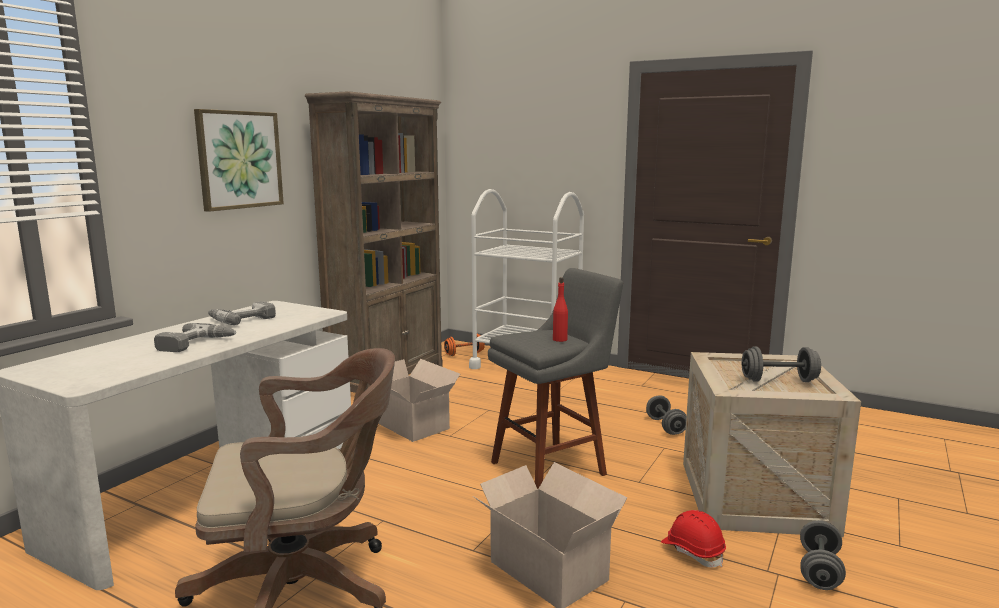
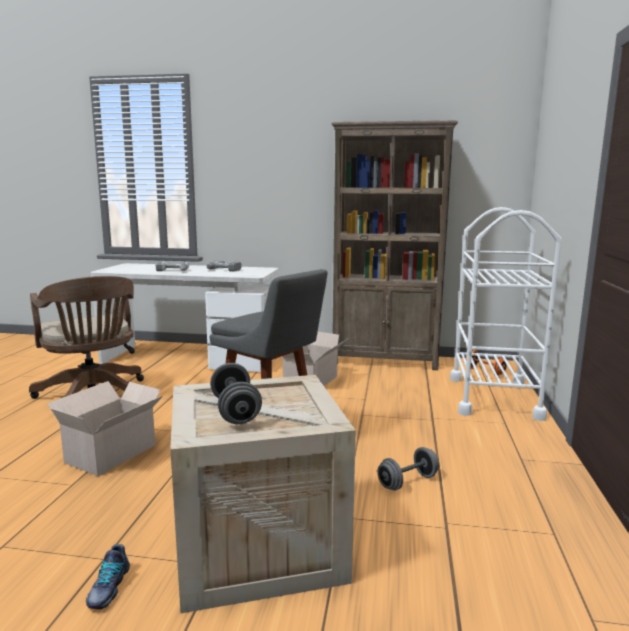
camera: 70 degrees right, 0 degrees up
picture [194,109,284,212] -> none
red bottle [553,277,568,342] -> none
red hard hat [661,510,726,568] -> none
grey dumbbell [800,520,846,590] -> shoe [86,544,130,610]

